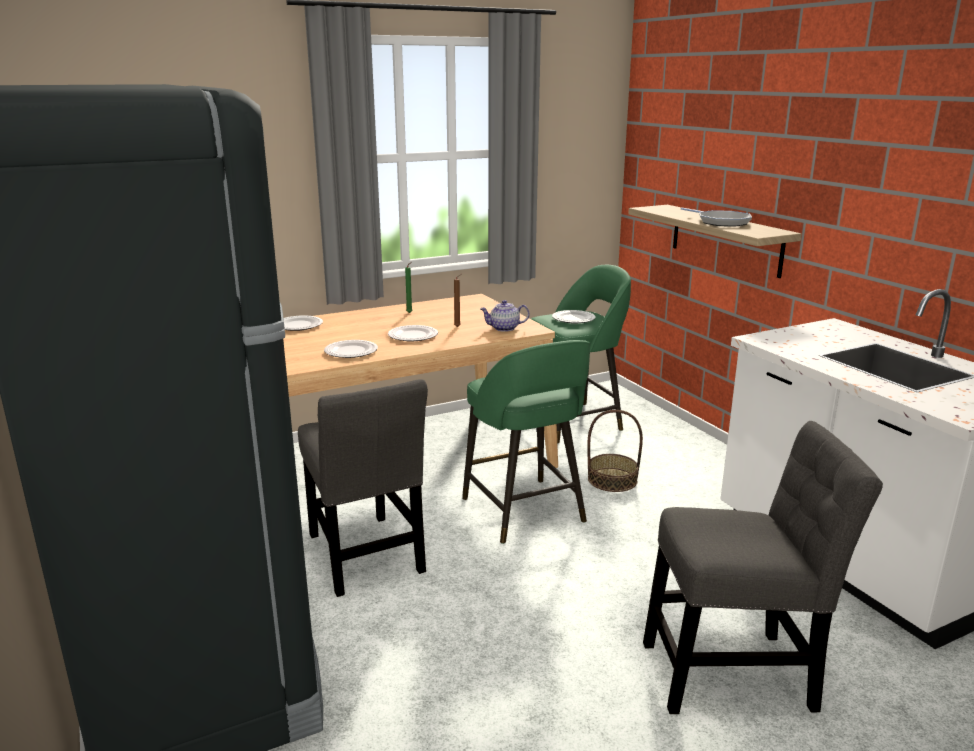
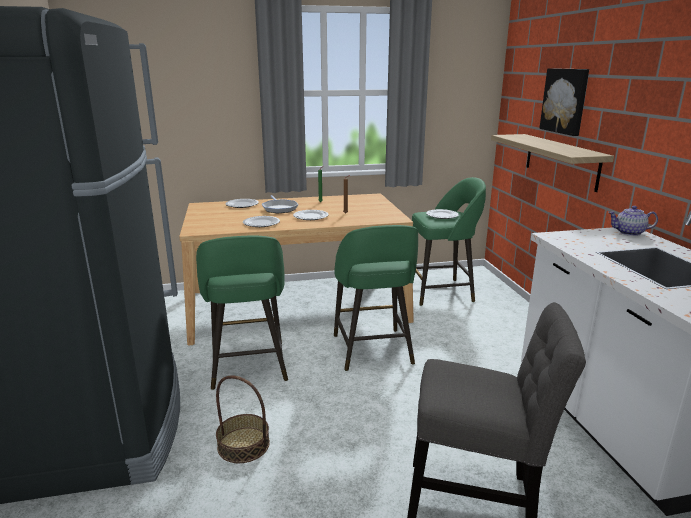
camera: 15 degrees right, 0 degrees up
grey chair [298,379,428,597] -> green stool [196,235,288,390]
teapot [480,300,530,332] -> teapot moved to [608,206,658,236]
basket [587,410,643,492] -> basket moved to [216,376,270,463]
frying pan [681,208,752,227] -> frying pan moved to [262,195,298,213]
none -> picture [539,68,589,136]

